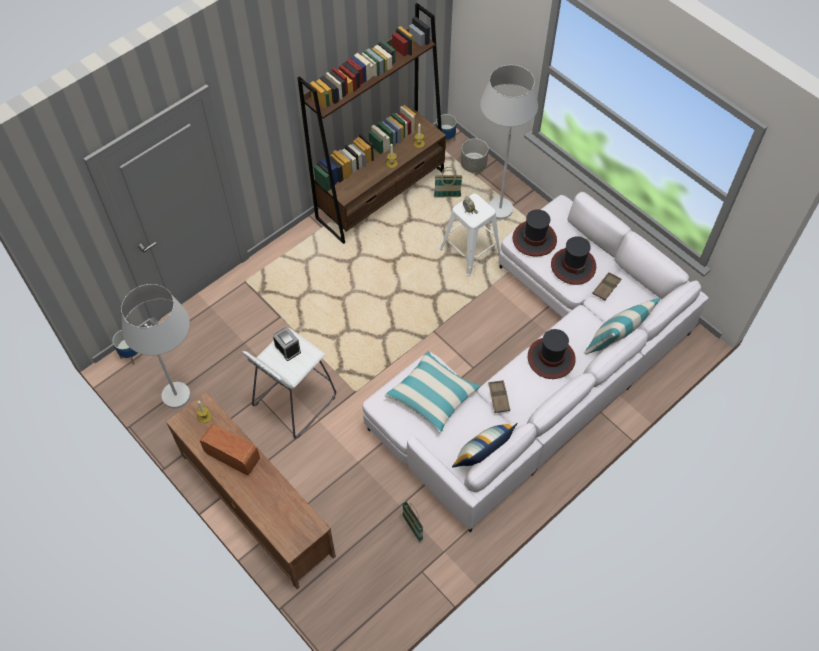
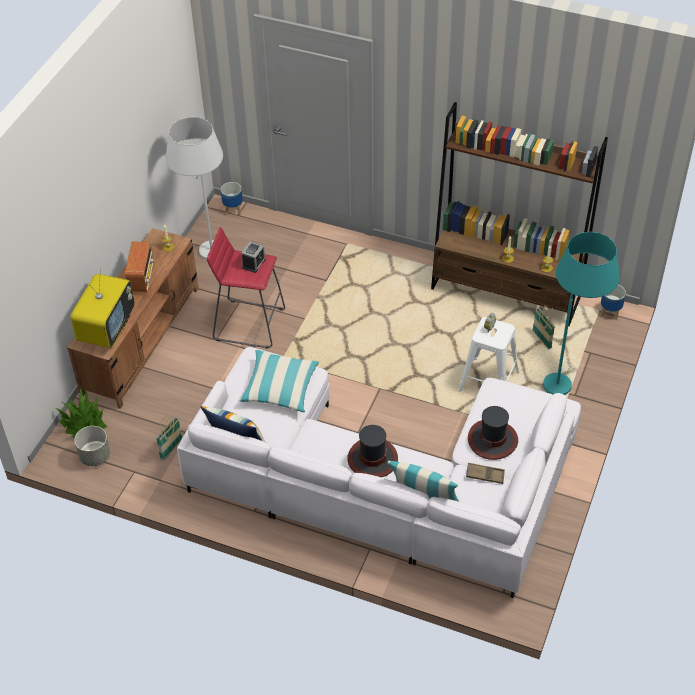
camera: 65 degrees right, 10 degrees down
white stool [243,327,336,439] -> red stool [207,227,285,348]
grey planter [461,138,488,173] -> grey planter moved to [74,426,110,466]
white floor lamp [480,65,538,219] -> turquoise floor lamp [543,232,620,395]
brown tray [488,380,510,413] -> none
hat [513,209,557,256] -> none
none -> potted plant [56,389,107,439]
none -> television [70,267,135,348]

